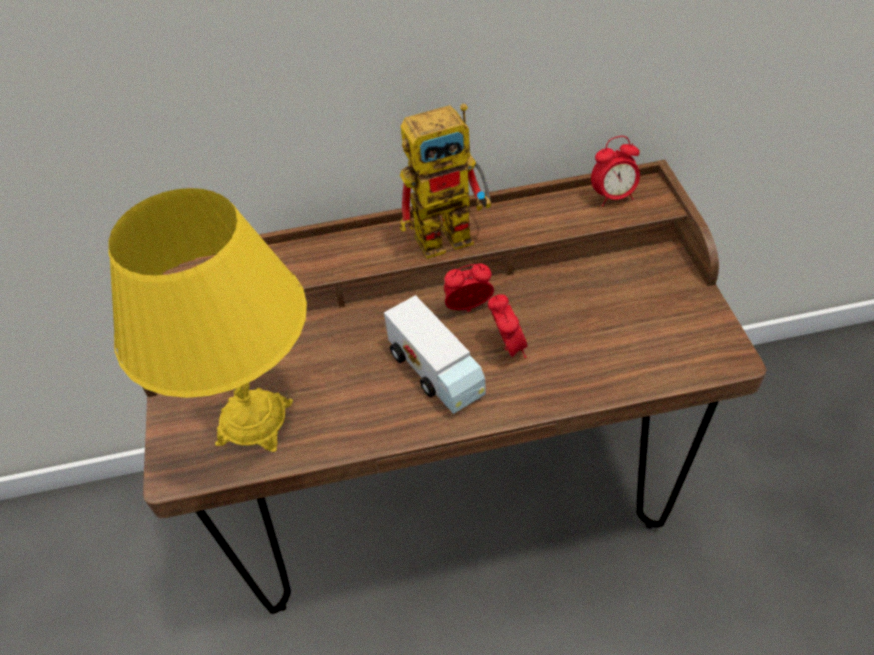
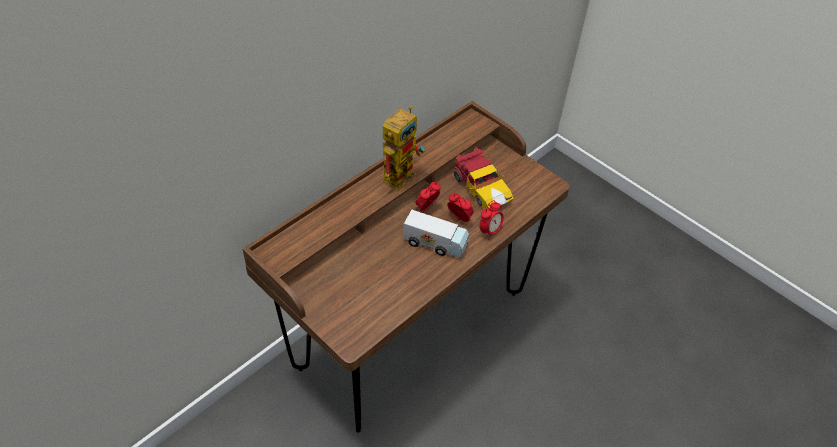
camera: 40 degrees left, 0 degrees up
yellow table lamp [108,188,307,452] -> none
alarm clock [591,136,640,207] -> alarm clock moved to [480,200,504,238]
none -> toy car [454,147,514,209]

